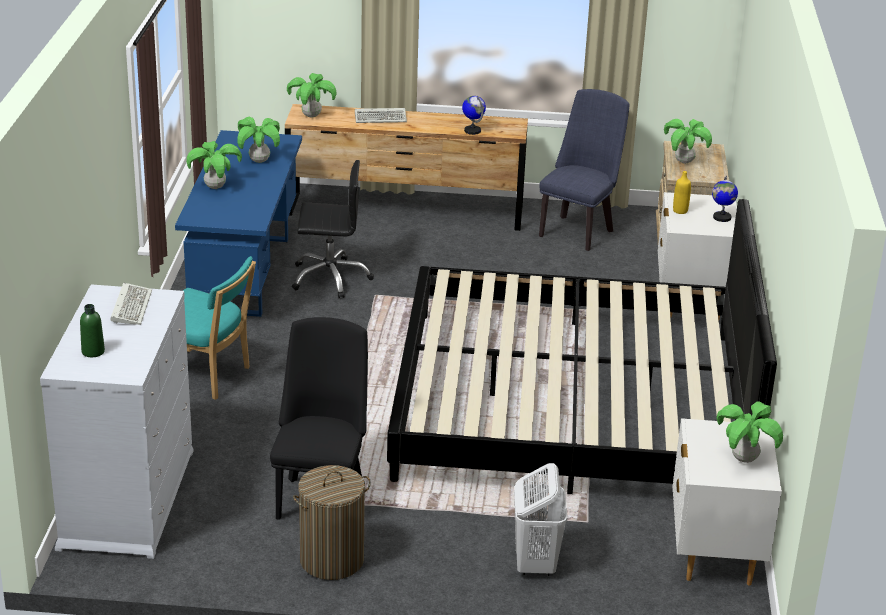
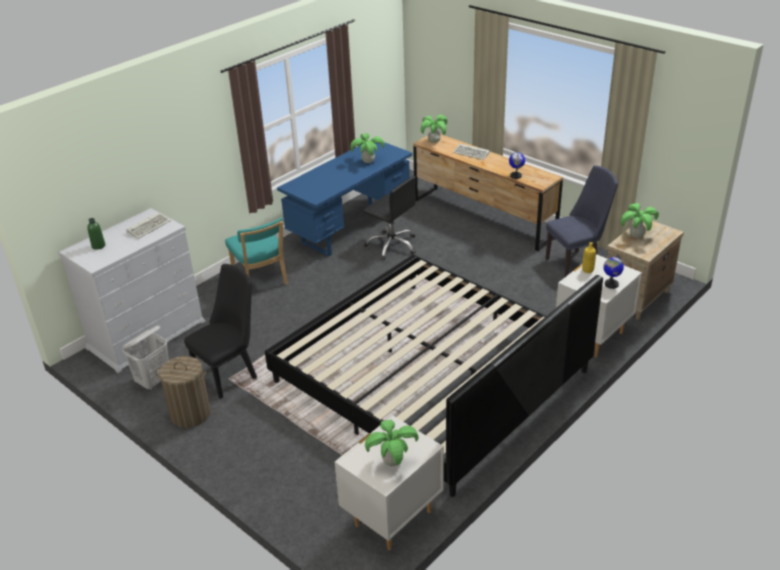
camera: 40 degrees right, 5 degrees up
potted plant [186,141,242,189] -> none
white laundry basket [514,463,568,576] -> white laundry basket moved to [122,326,169,390]

